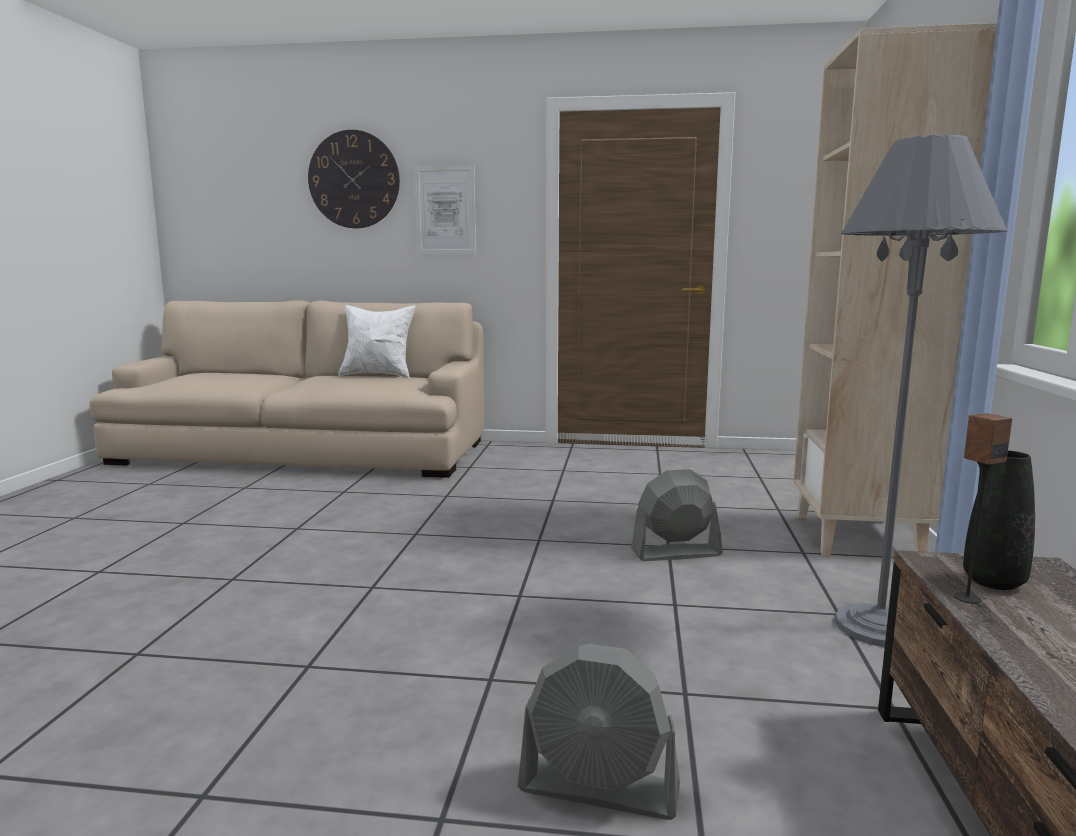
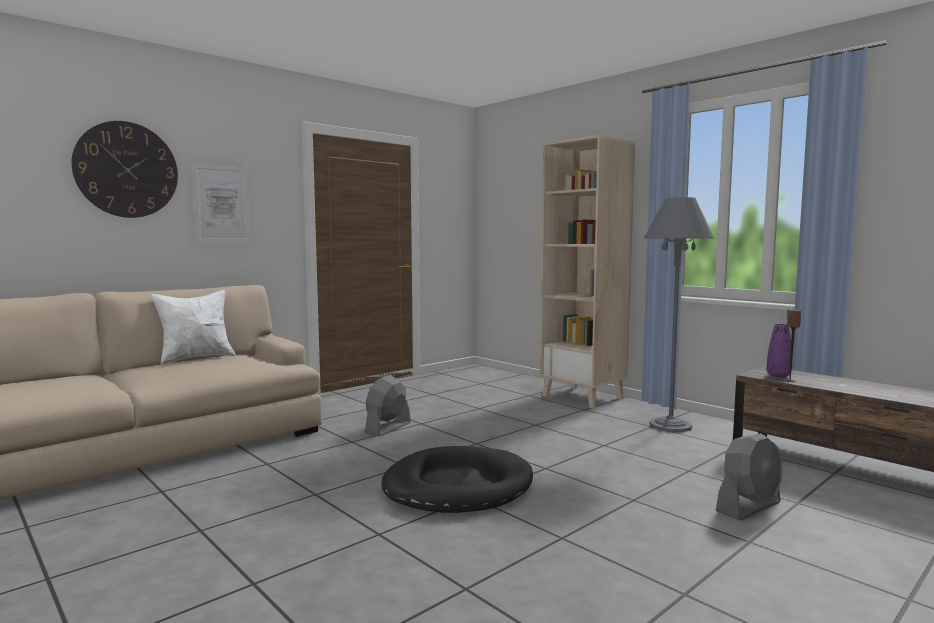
camera: 50 degrees left, 5 degrees down
grey fan [631,469,723,561] -> grey fan moved to [365,375,411,436]
black vase [963,450,1035,590] -> purple vase [767,324,792,377]
none -> black dog bed [381,446,533,513]

